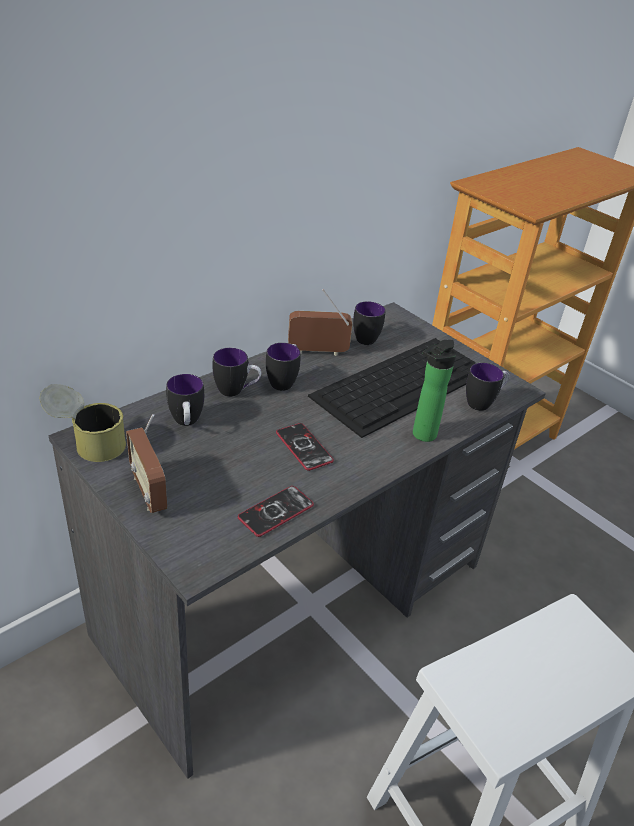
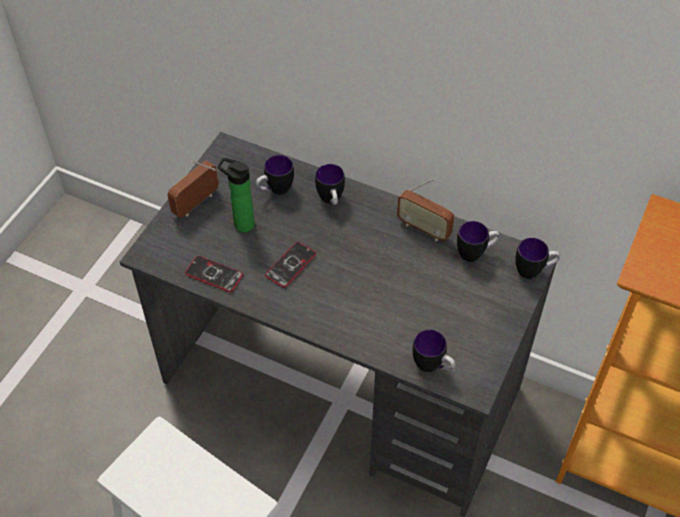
camera: 70 degrees right, 15 degrees up
can [39,384,126,462] -> none
mug [266,343,301,391] -> mug moved to [515,238,560,279]
radio [288,289,353,356] -> radio turned 150 degrees clockwise [397,178,455,241]
keyboard [308,338,476,438] -> none
bottle [413,340,456,442] -> bottle moved to [218,157,255,232]

